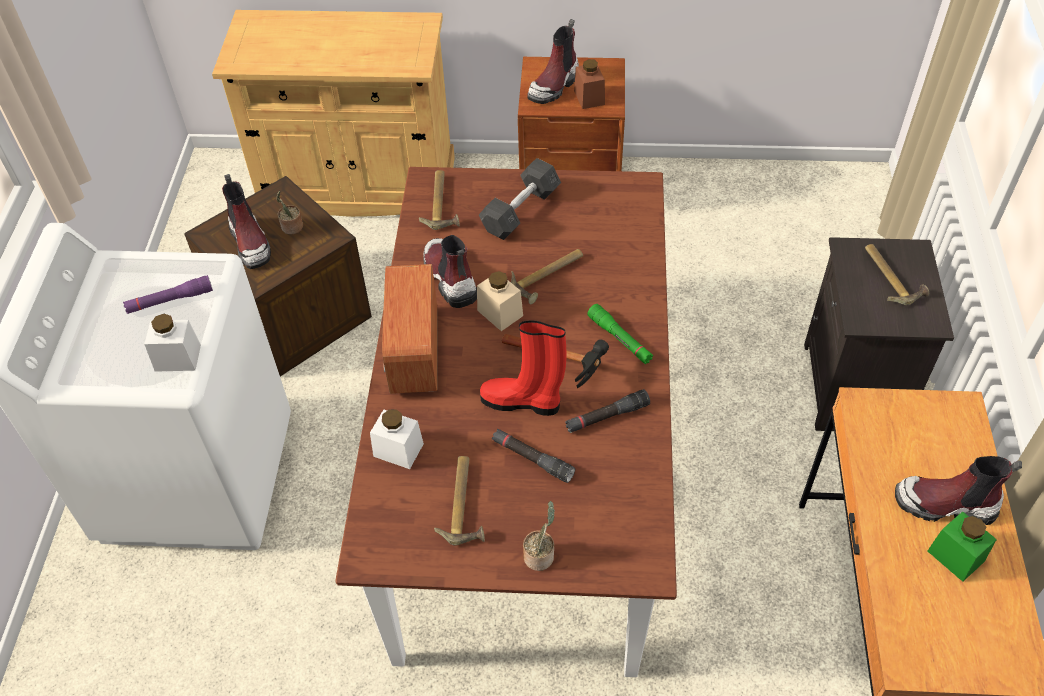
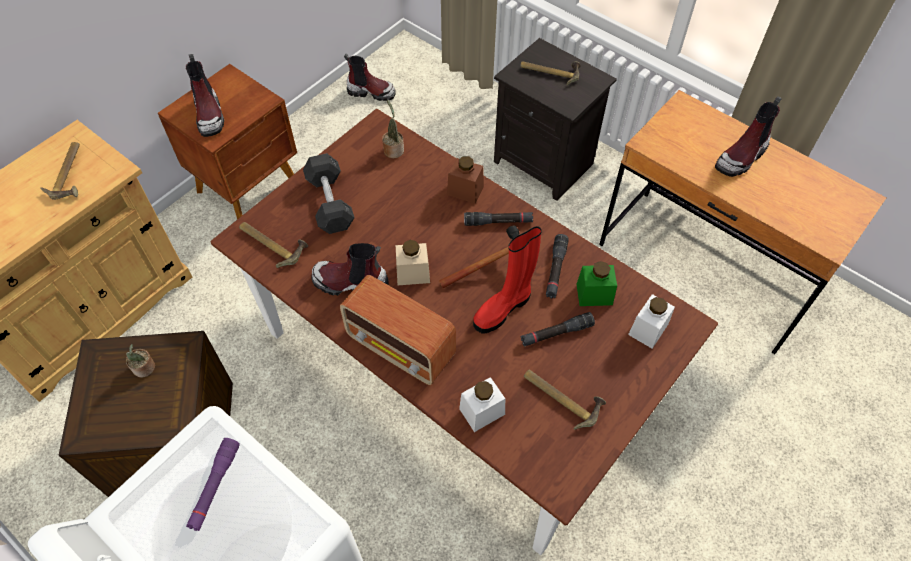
camera: 55 degrees left, 5 degrees up
white jar [144,314,201,372] -> white jar moved to [628,294,675,349]
boot [222,174,271,269] -> boot moved to [344,54,396,101]
hammer [511,249,583,304] -> hammer moved to [40,142,80,200]
potted plant [523,501,555,571] -> potted plant moved to [382,100,404,158]
brown jar [574,59,605,109] -> brown jar moved to [447,156,484,204]
green flashlight [587,304,653,364] -> black flashlight [464,212,533,226]
green jar [928,511,997,582] -> green jar moved to [576,261,617,306]

